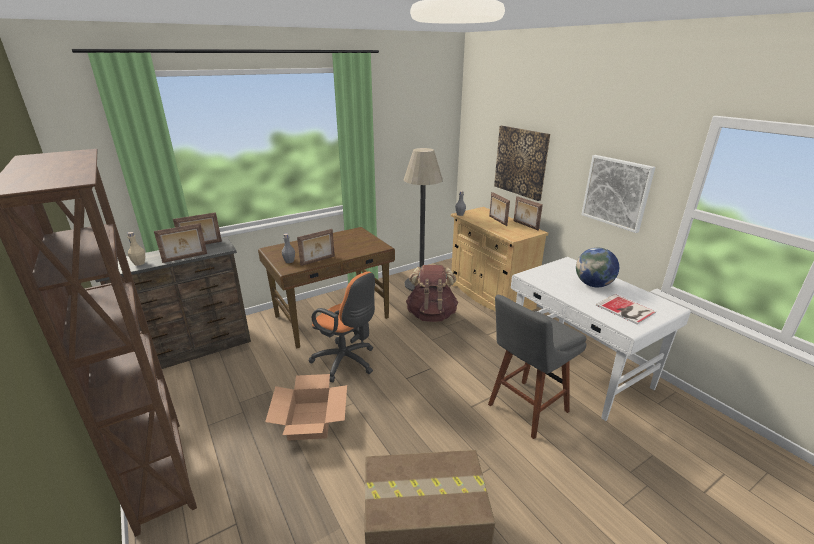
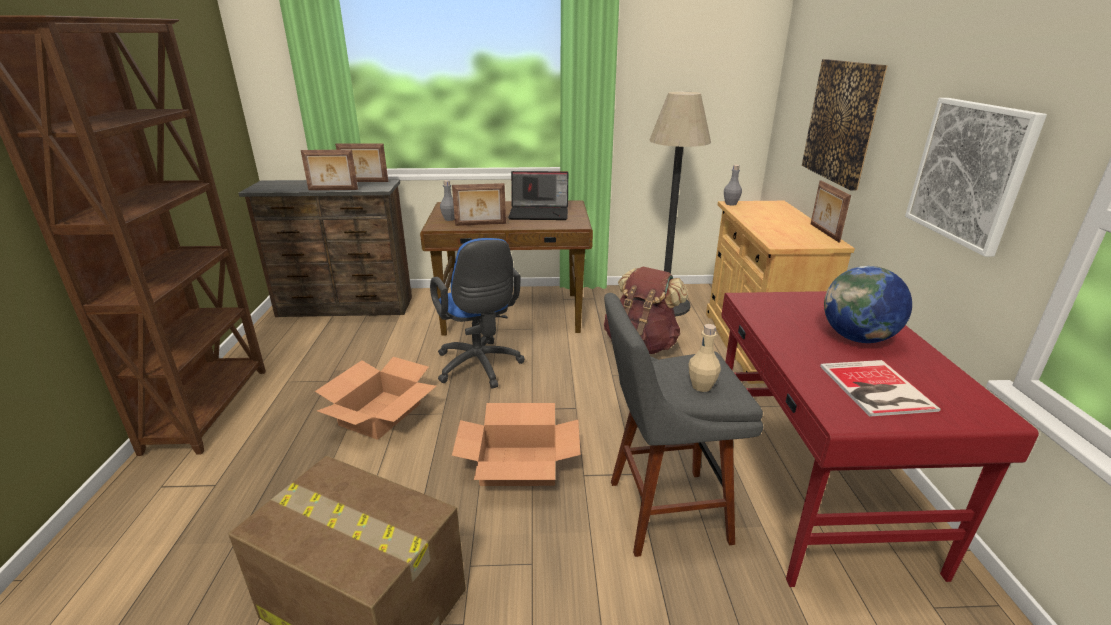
camera: 30 degrees right, 0 degrees up
beige bottle [127,232,145,266] -> beige bottle moved to [689,324,721,392]
orange office chair [309,272,375,382] -> blue office chair [430,238,525,389]
picture frame [489,192,510,226] -> none
white desk [511,257,691,421] -> red desk [722,291,1039,587]
none -> cardboard box [452,403,581,486]
none -> laptop [508,171,568,220]

